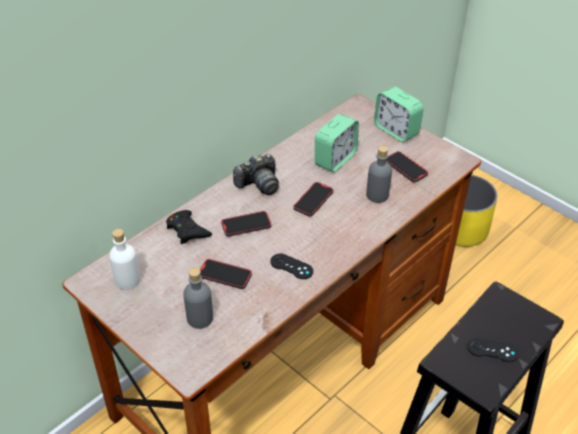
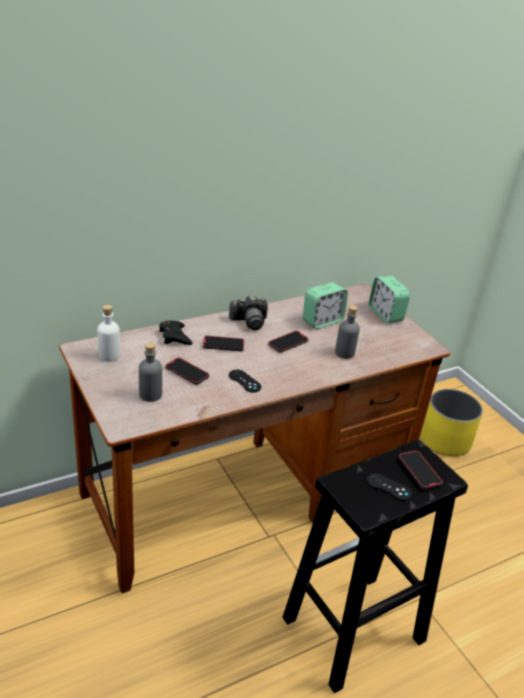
camera: 15 degrees right, 10 degrees down
phone [386,151,428,183] -> phone moved to [399,450,443,489]

